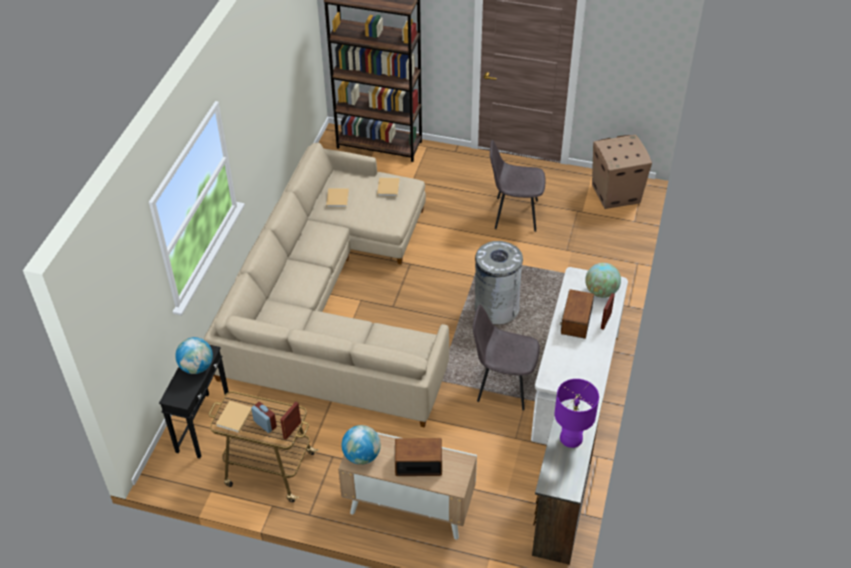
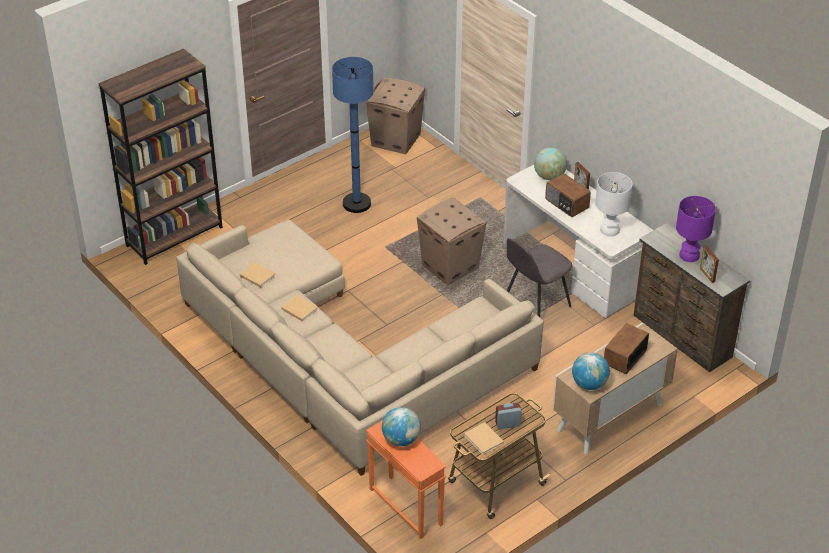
camera: 55 degrees left, 5 degrees down
black side table [159,345,229,458] -> orange side table [366,420,446,539]
picture frame [280,402,301,440] -> picture frame moved to [700,245,719,283]
beige book [377,177,400,197] -> beige book moved to [281,295,318,322]
grey trash can [475,241,523,325] -> cardboard box [417,198,487,285]
grey chair [490,140,545,232] -> blue floor lamp [332,57,374,213]
none -> white table lamp [595,172,632,237]

